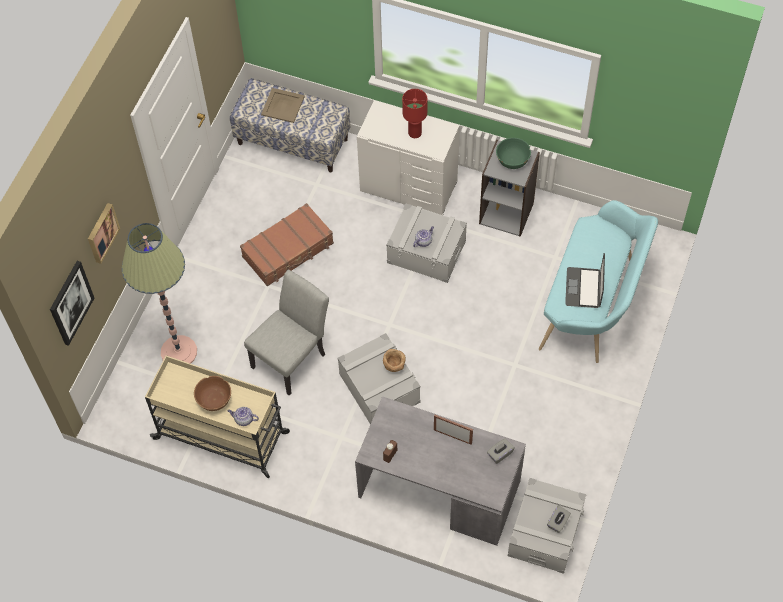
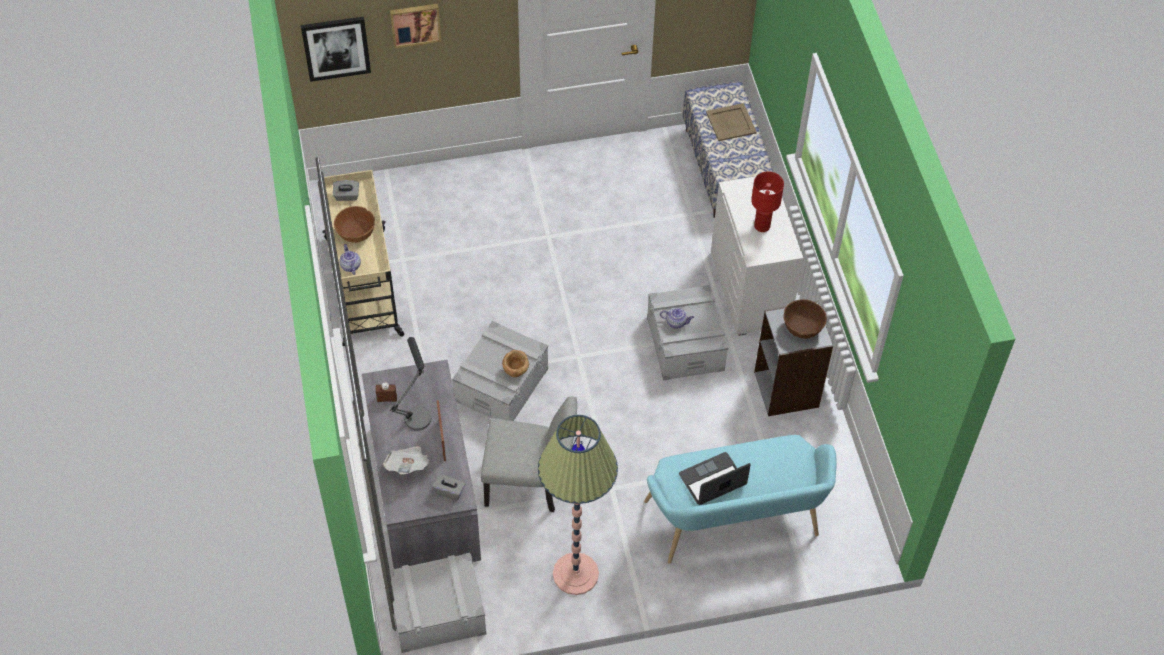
camera: 55 degrees right, 5 degrees down
floor lamp [122,223,197,364] -> floor lamp moved to [538,415,618,595]
brown suitcase [240,203,334,286] -> none
grey chair [244,270,329,396] -> grey chair moved to [481,396,577,512]
green bowl [496,138,531,169] -> brown bowl [783,299,827,339]
grey tissue box [547,505,571,533] -> grey tissue box moved to [333,180,359,201]
none -> newspaper [383,446,430,474]
none -> table lamp [390,337,431,430]

